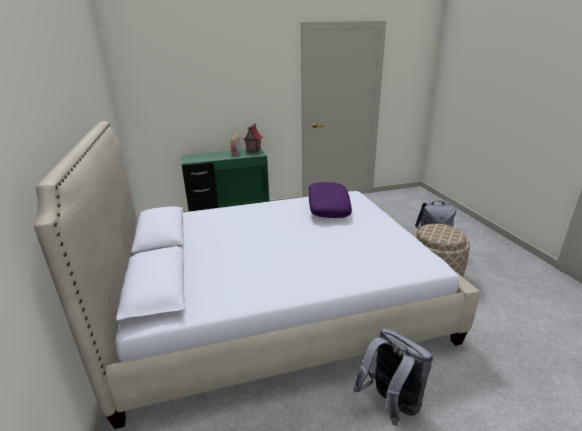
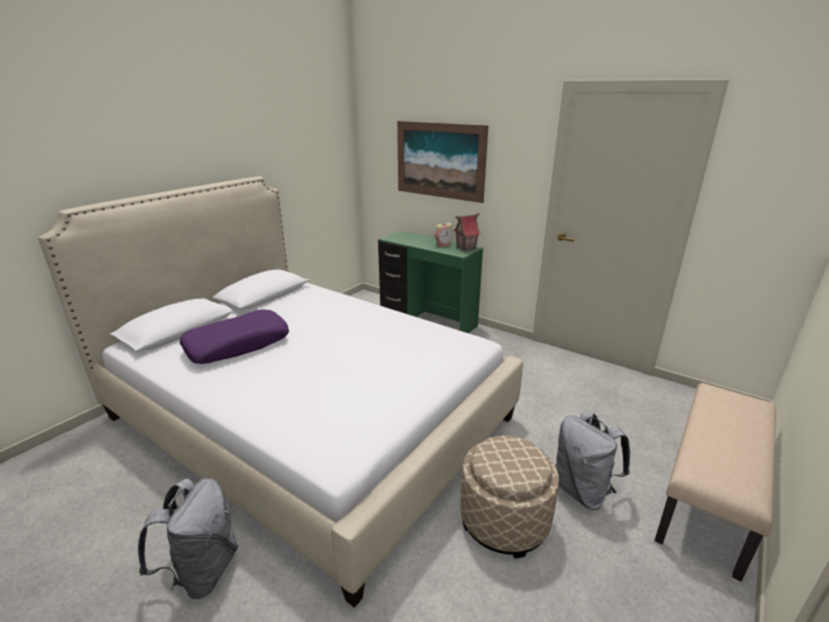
camera: 50 degrees right, 0 degrees up
purple pillow [309,182,352,218] -> purple pillow moved to [180,309,289,364]
none -> picture [397,121,488,203]
none -> beige bench [655,383,776,581]

